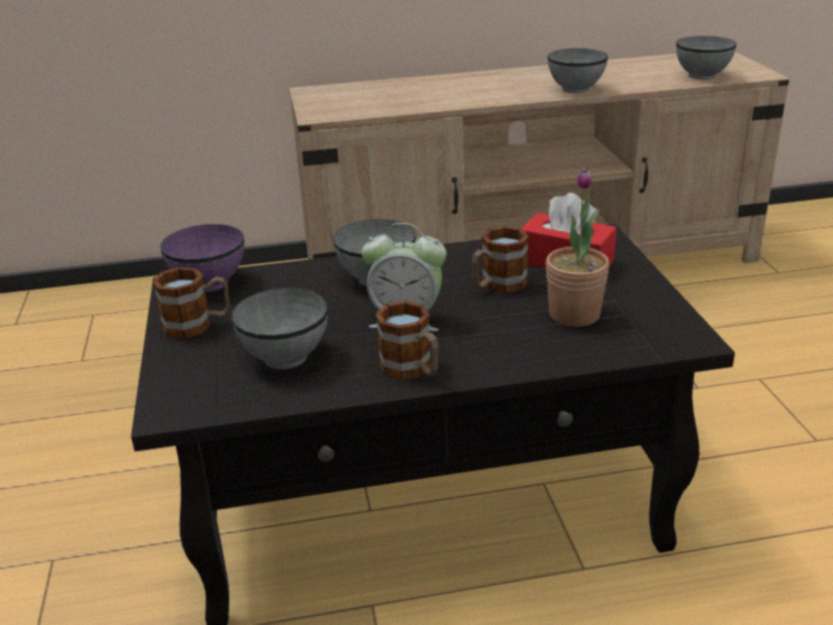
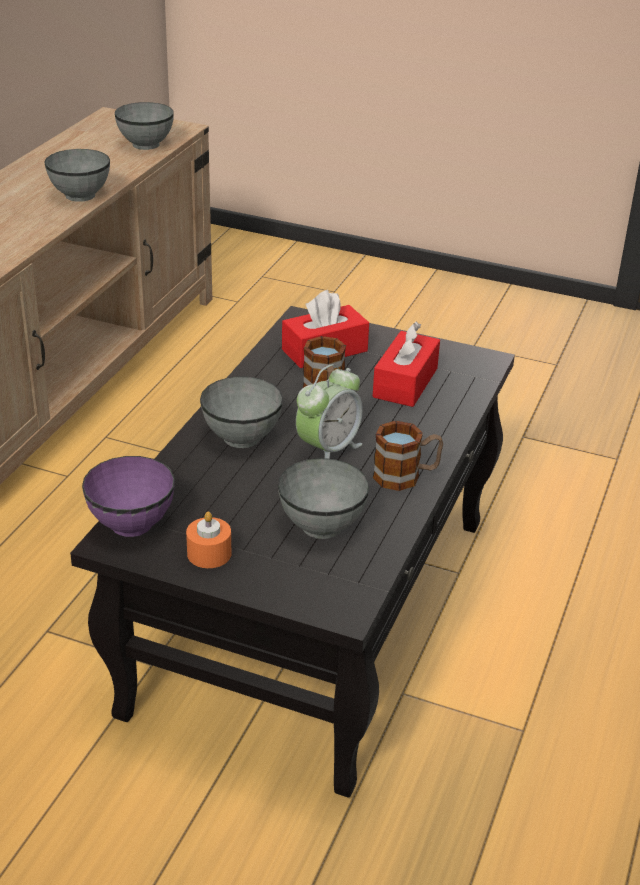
camera: 60 degrees left, 5 degrees up
mug [152,267,230,339] -> orange candle [186,511,231,568]
potted plant [546,169,610,327] -> red tissue box [373,322,440,407]

